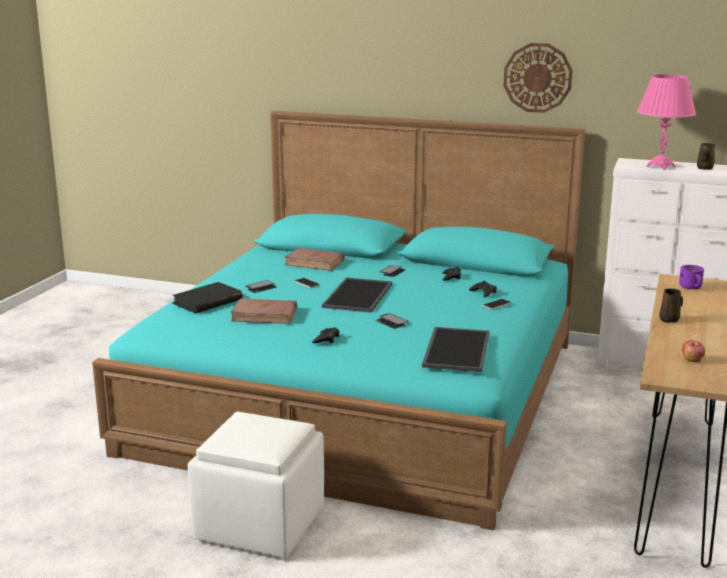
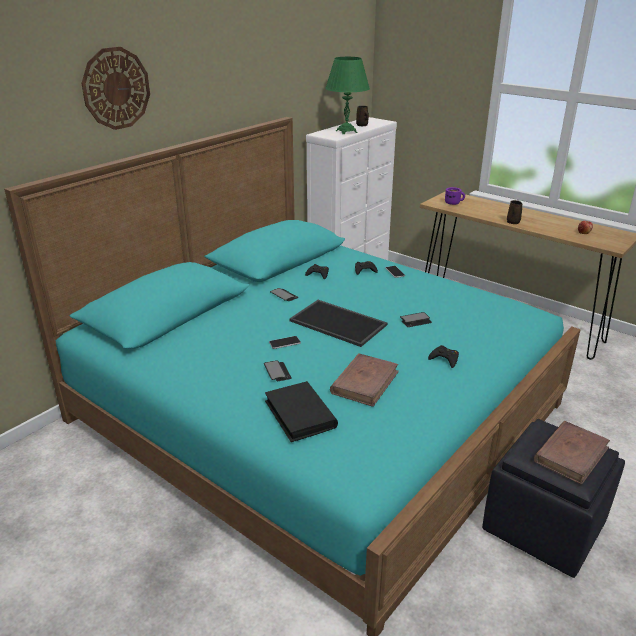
camera: 70 degrees left, 10 degrees up
white ottoman [188,412,324,558] -> black ottoman [482,419,625,578]
brown book [284,248,344,271] -> brown book moved to [534,421,610,485]
tray [422,327,490,372] -> none
wall clock [504,43,573,113] -> wall clock moved to [81,47,150,130]
pink table lamp [637,74,696,170] -> green table lamp [325,57,370,134]

